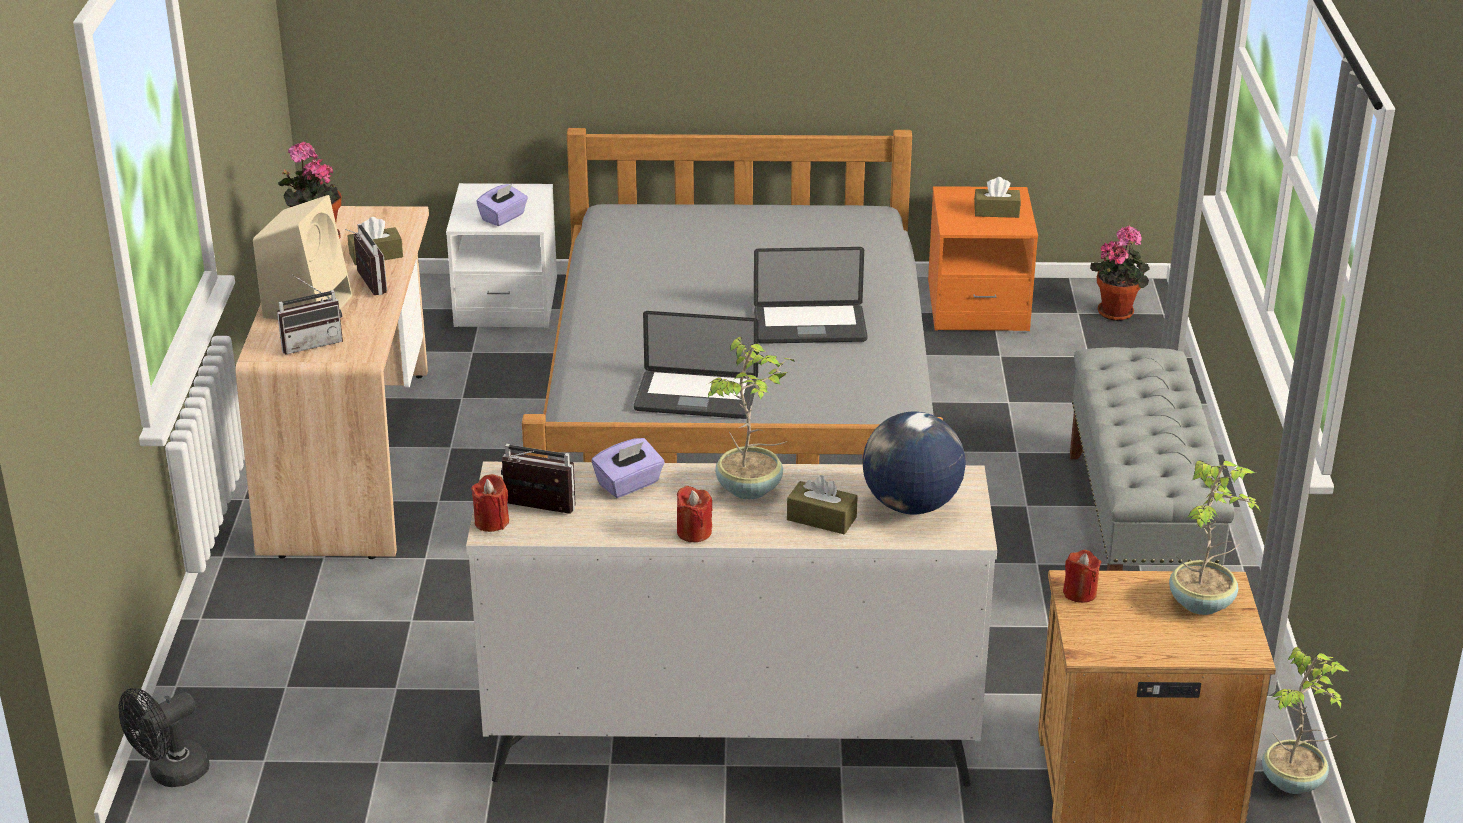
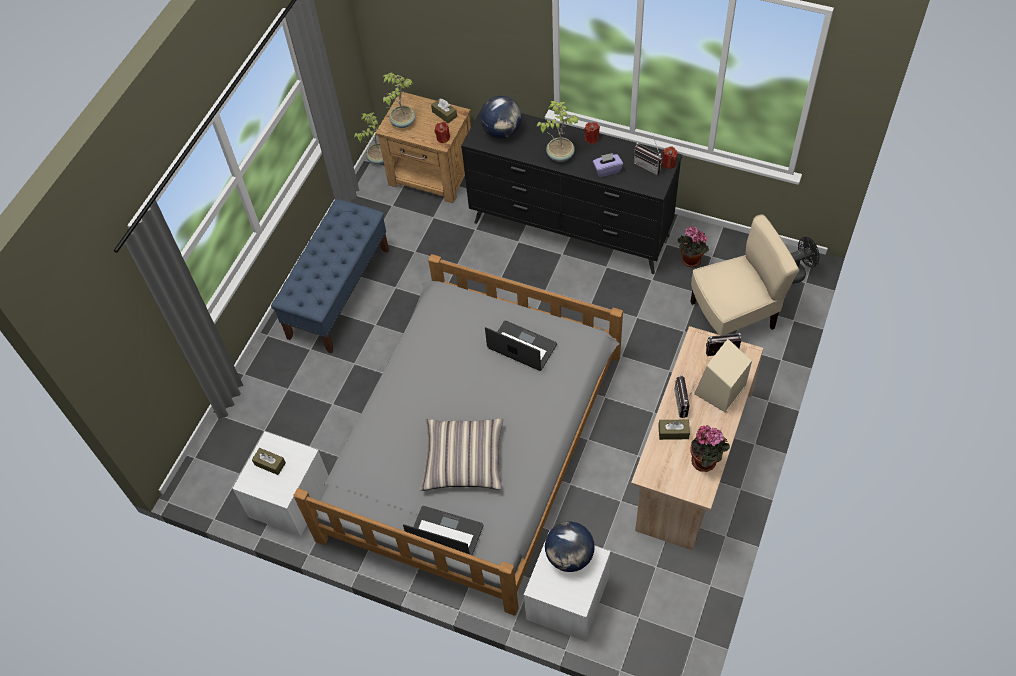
camera: 155 degrees left, 25 degrees up
beige dresser [466,462,997,787] -> black dresser [461,104,682,274]
purple tissue box [476,183,528,226] -> globe [545,522,595,572]
laptop [754,247,867,344] -> laptop moved to [403,506,483,555]
brown tissue box [787,475,858,534] -> brown tissue box moved to [431,98,457,123]
orange nightstand [928,186,1038,331] -> white nightstand [232,432,329,536]
grey bench [1070,347,1235,571] -> blue bench [271,199,389,354]
potted plant [1090,226,1150,321] -> potted plant moved to [677,226,709,267]
none -> pillow [420,419,503,491]
none -> beige chair [690,214,799,335]

